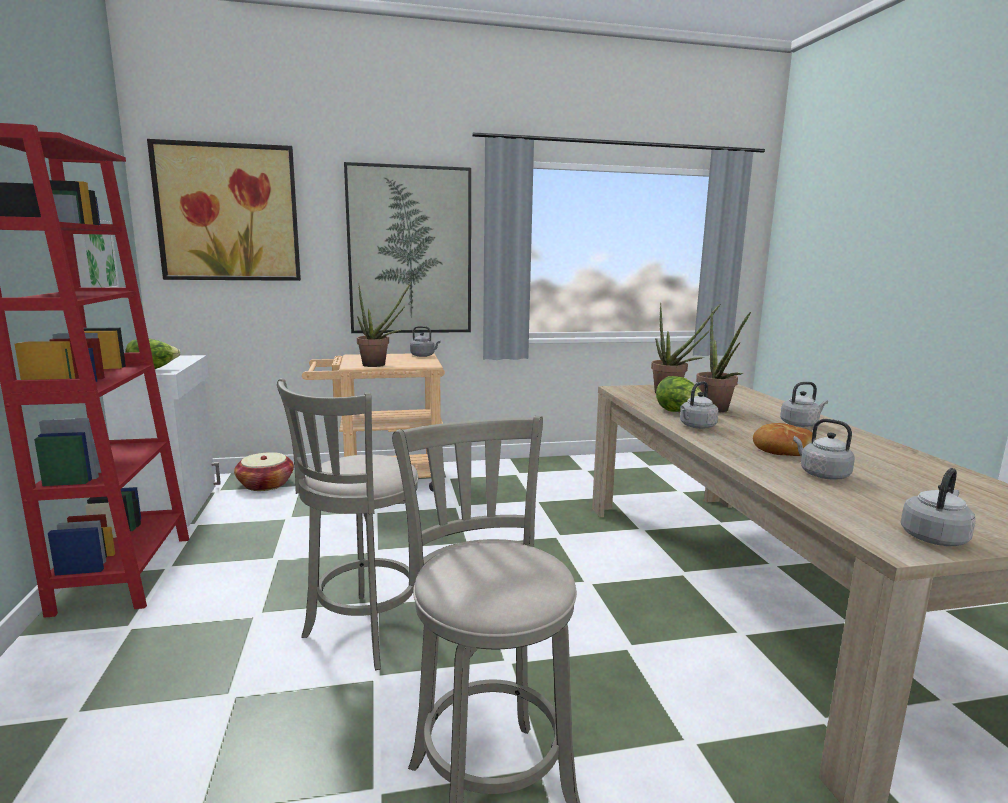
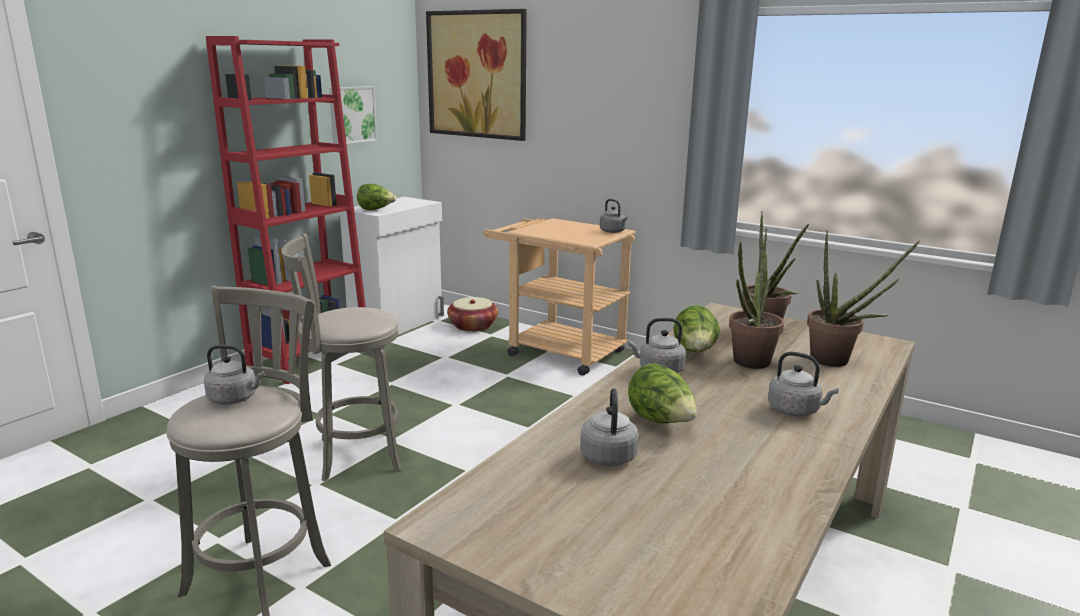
camera: 45 degrees right, 5 degrees up
picture [344,162,471,333] -> none
potted plant [357,282,411,367] -> potted plant moved to [807,230,920,367]
bread [753,423,812,456] -> lettuce [628,363,697,423]
grey kettle [901,468,976,546] -> grey kettle moved to [204,345,265,405]

